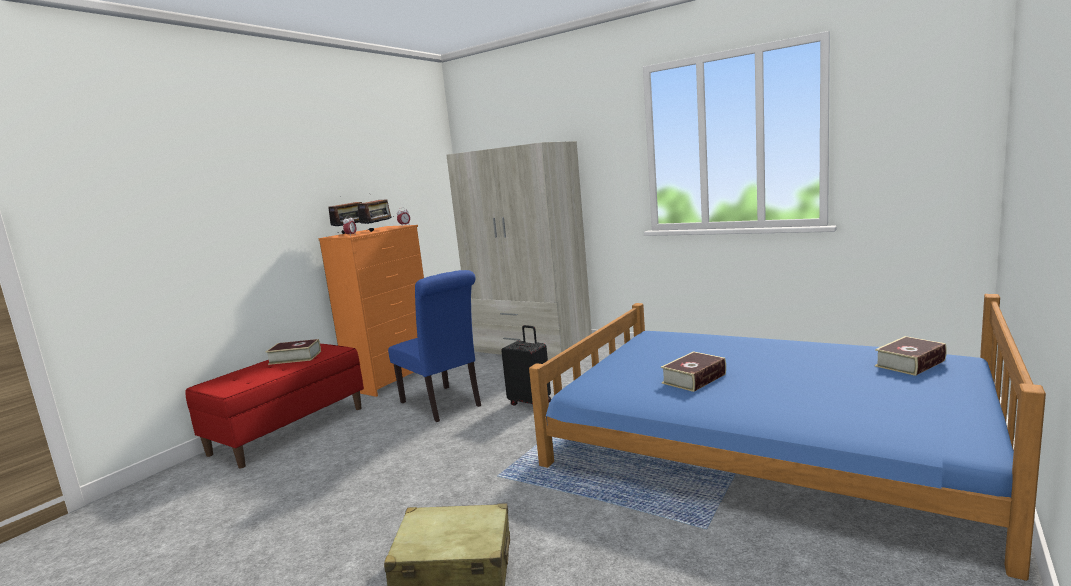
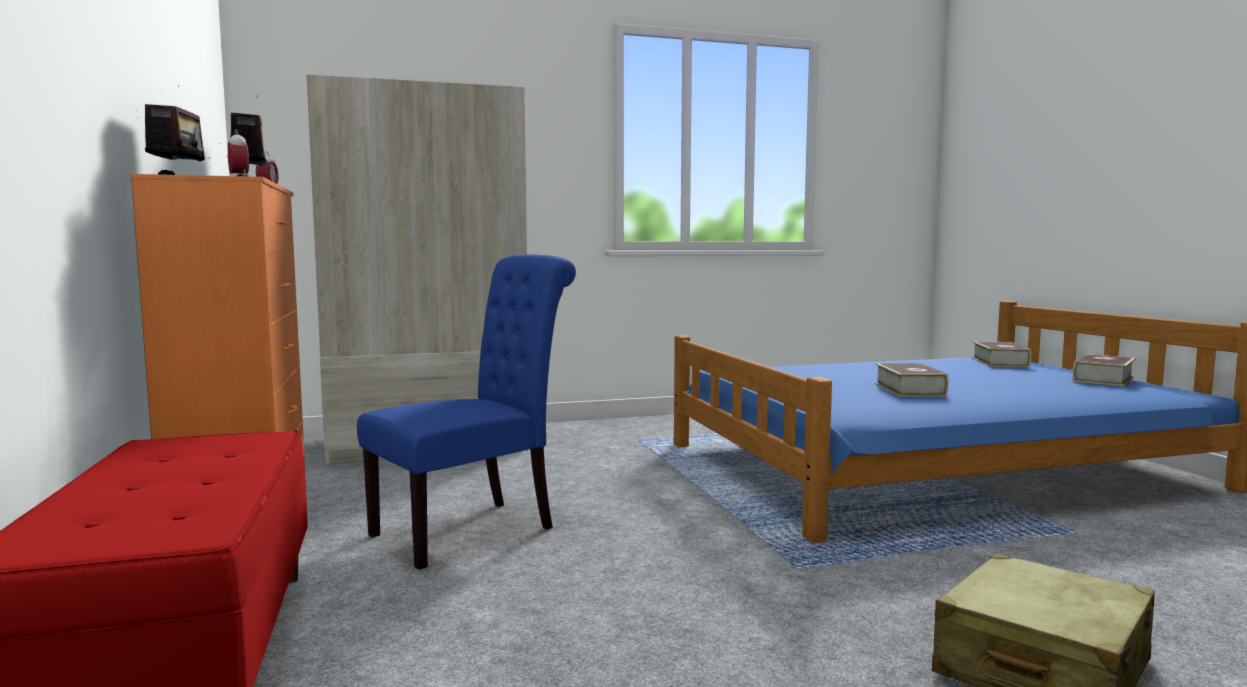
camera: 50 degrees left, 5 degrees down
book [266,339,321,365] -> book moved to [1072,354,1136,386]
blue chair [388,270,481,422] -> blue chair turned 45 degrees counterclockwise [357,254,576,570]
black suitcase [501,325,551,406] -> none

